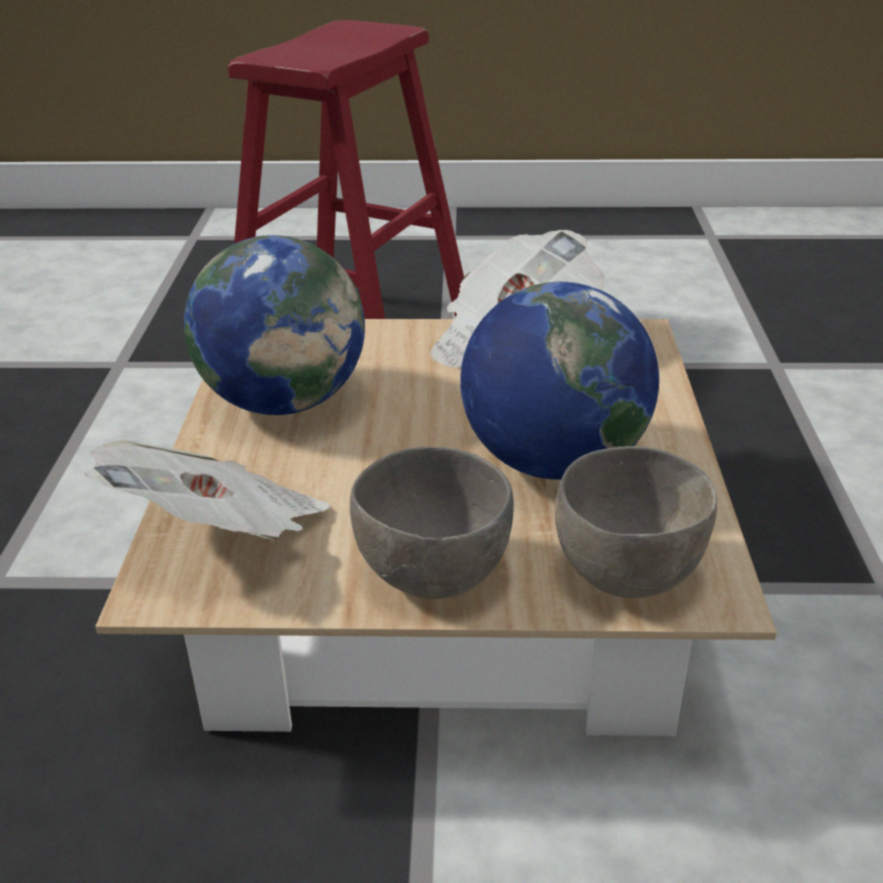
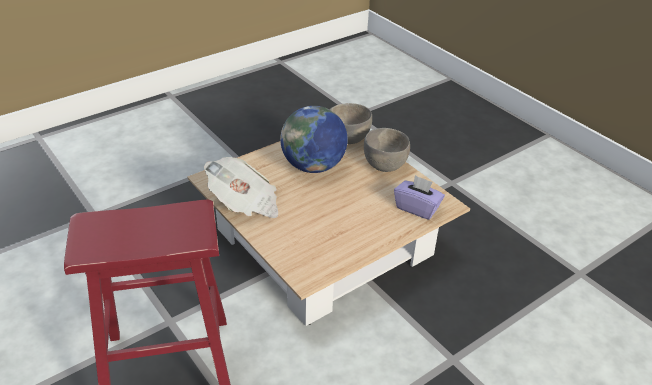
camera: 130 degrees left, 5 degrees up
newspaper [85,440,330,539] -> purple tissue box [394,175,445,220]
globe [184,235,365,415] -> none

